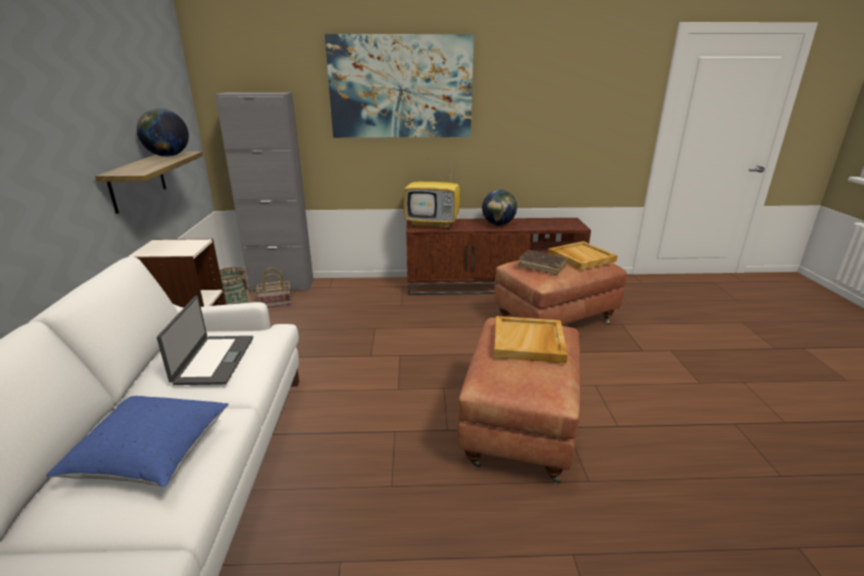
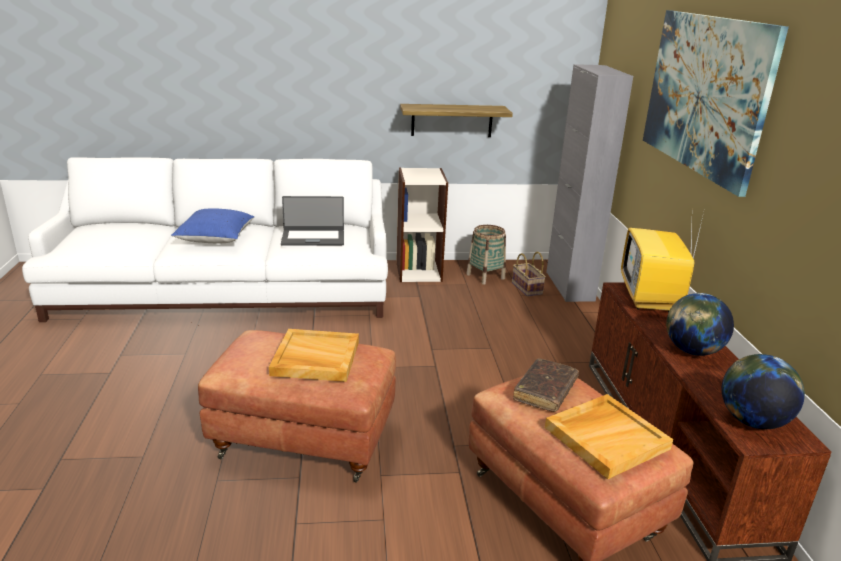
camera: 85 degrees right, 0 degrees up
globe [137,108,189,157] -> globe moved to [722,354,805,429]

